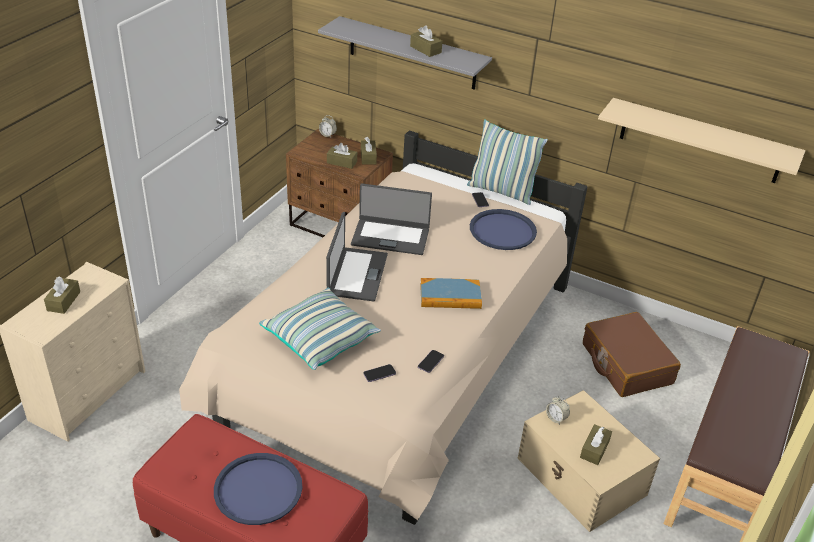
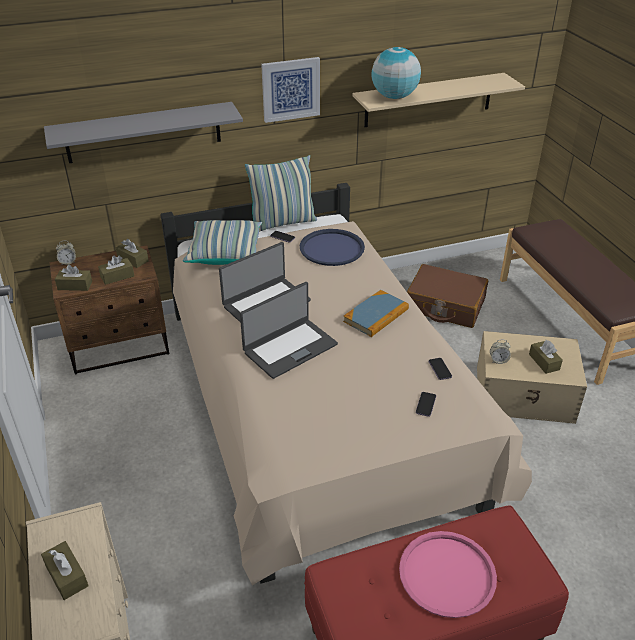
camera: 45 degrees left, 0 degrees up
blue tray [214,453,303,525] -> pink tray [399,531,497,618]
pillow [259,288,381,370] -> pillow moved to [183,220,262,265]
laptop [326,212,388,302] -> laptop turned 90 degrees clockwise [240,282,338,379]
brown tissue box [410,25,442,57] -> brown tissue box moved to [55,265,92,291]
none -> picture [261,57,320,123]
none -> globe [371,47,421,99]

